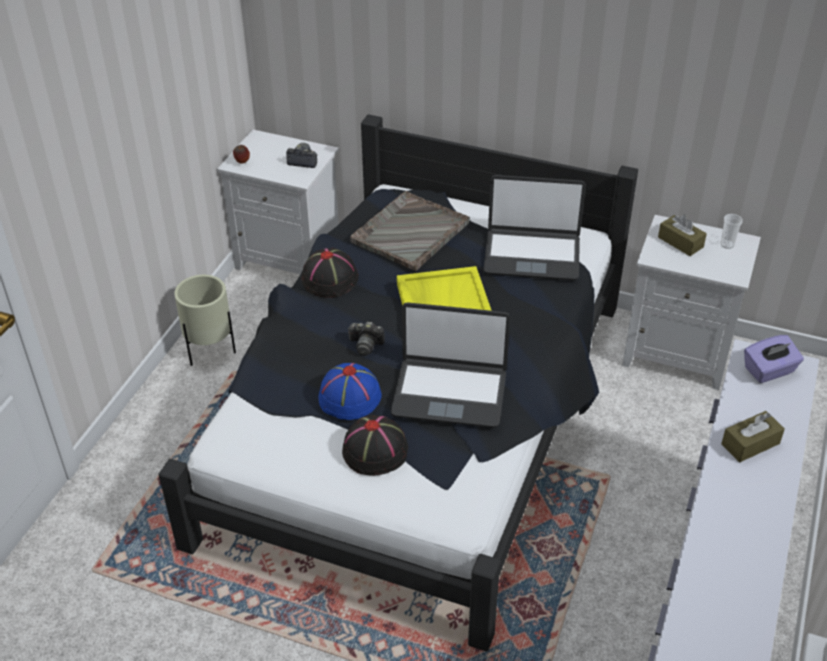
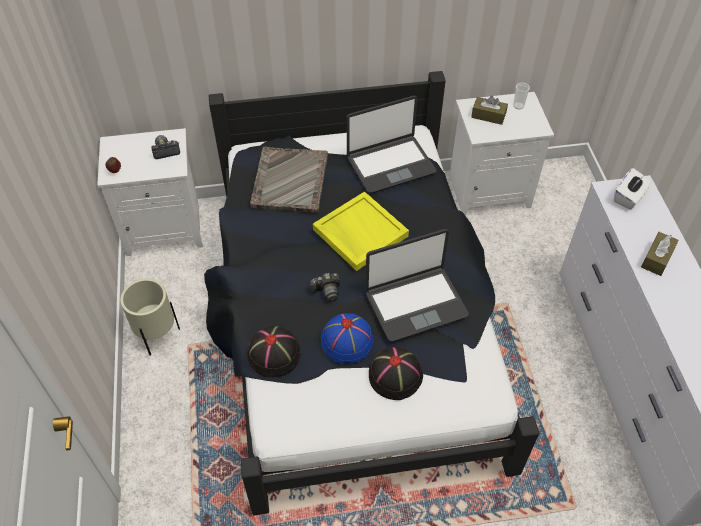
camera: 30 degrees left, 10 degrees up
black hat [302,248,359,298] -> black hat moved to [247,326,300,378]
purple tissue box [744,335,804,383] -> white tissue box [614,168,652,210]

